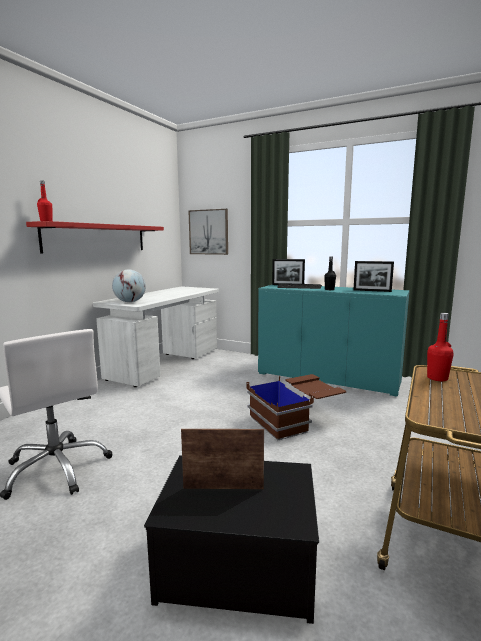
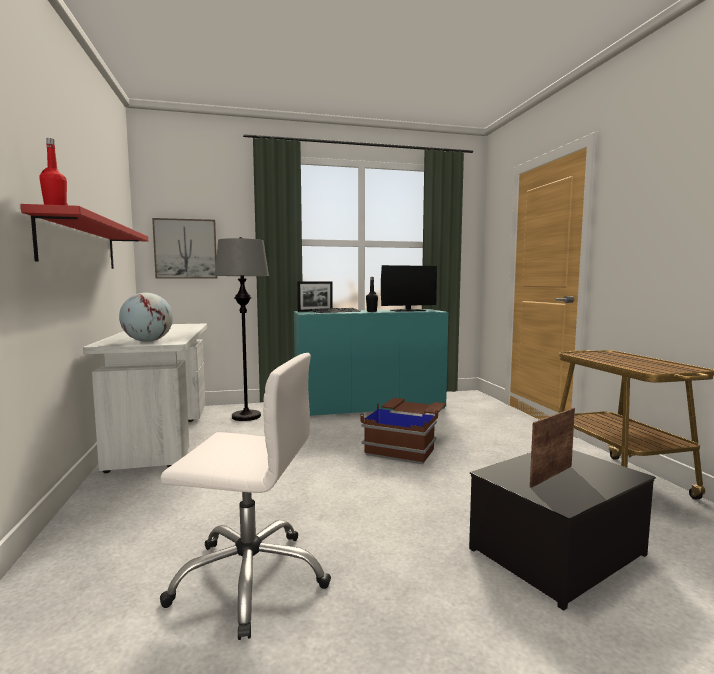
camera: 40 degrees left, 5 degrees down
picture frame [353,261,394,292] -> monitor [381,265,437,311]
red bottle [427,313,454,381] -> none
none -> grey floor lamp [214,237,269,421]

